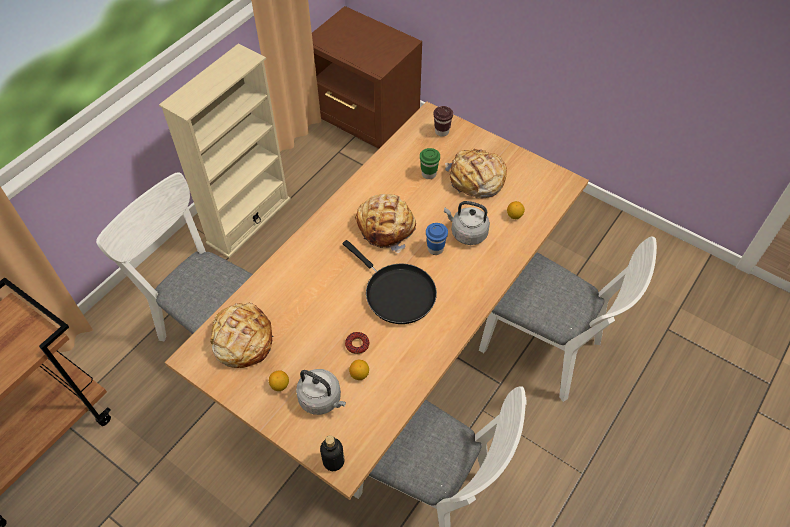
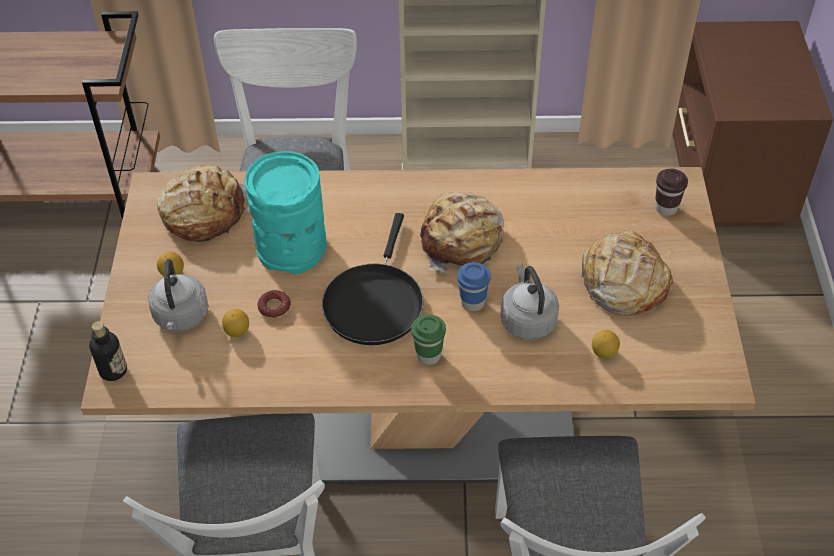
camera: 55 degrees right, 5 degrees down
green cup [420,148,440,179] -> green cup moved to [411,314,446,365]
none -> turquoise vase [245,151,327,275]

